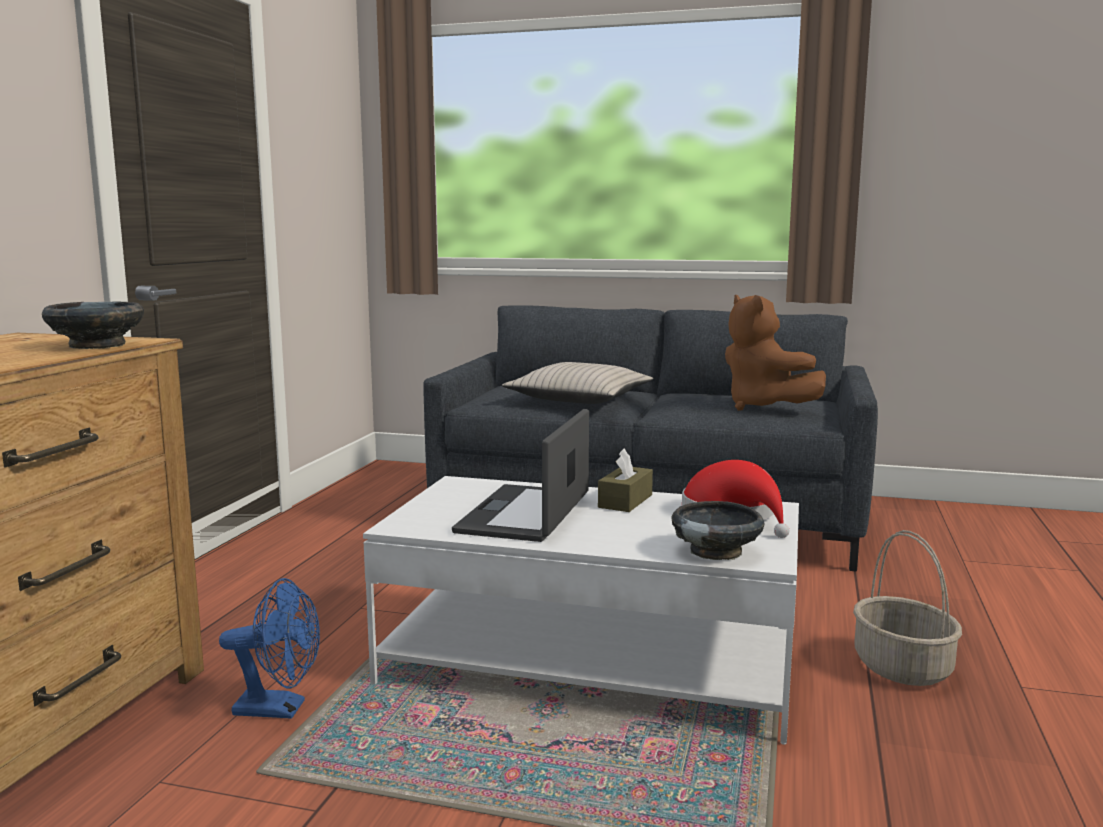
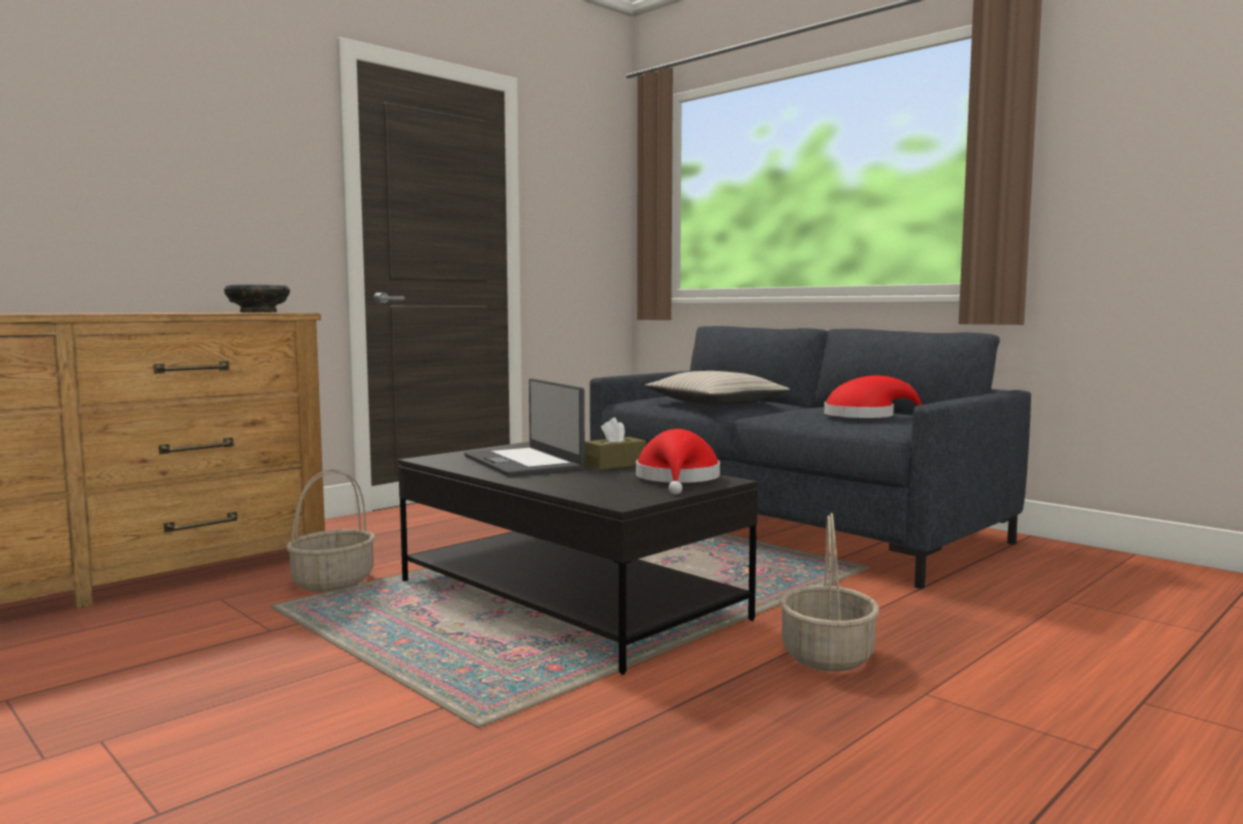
camera: 30 degrees right, 5 degrees down
blue fan [219,578,320,719] -> basket [286,469,375,592]
white coffee table [363,476,799,745] -> black coffee table [398,442,758,675]
laptop [452,409,589,542] -> laptop turned 75 degrees counterclockwise [464,378,585,477]
black bowl [672,501,764,560] -> none
brown plush toy [725,295,826,411] -> red hat [824,375,922,418]

